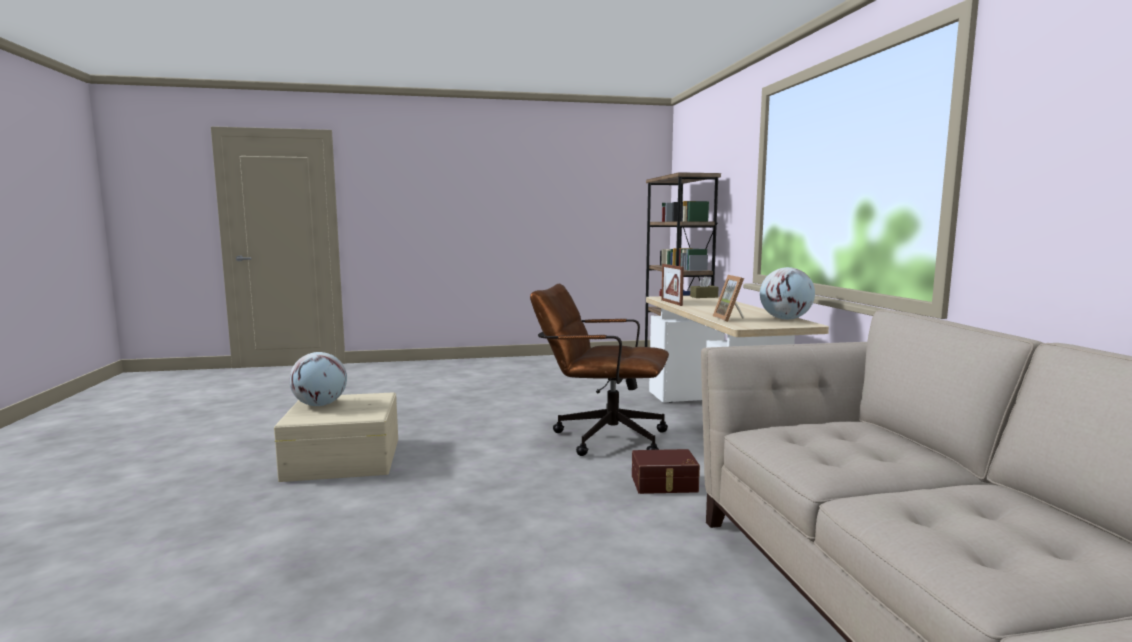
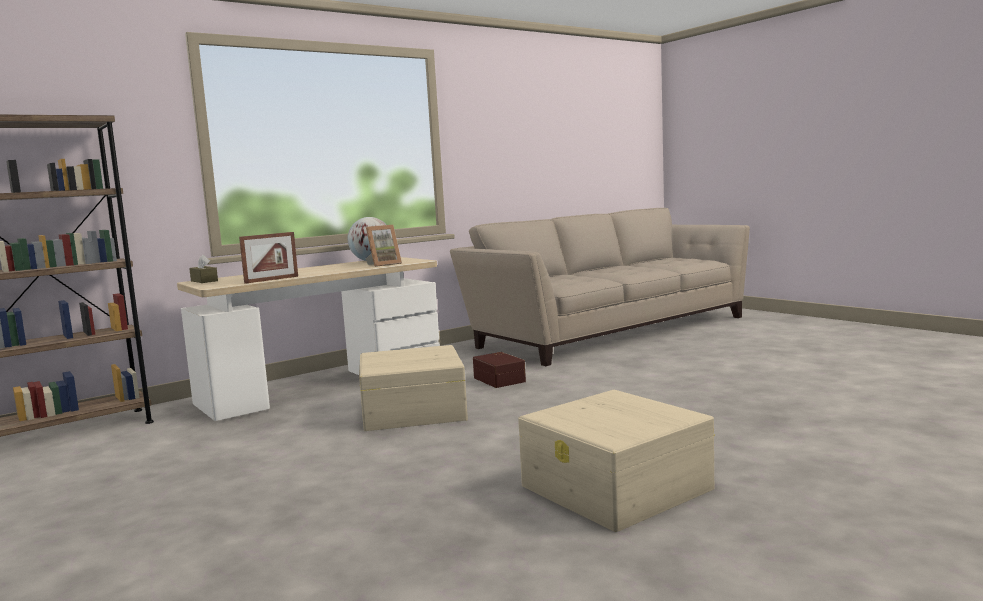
camera: 115 degrees left, 0 degrees up
globe [289,352,347,406] -> none
brown office chair [530,284,669,456] -> beige storage box [359,345,468,431]

